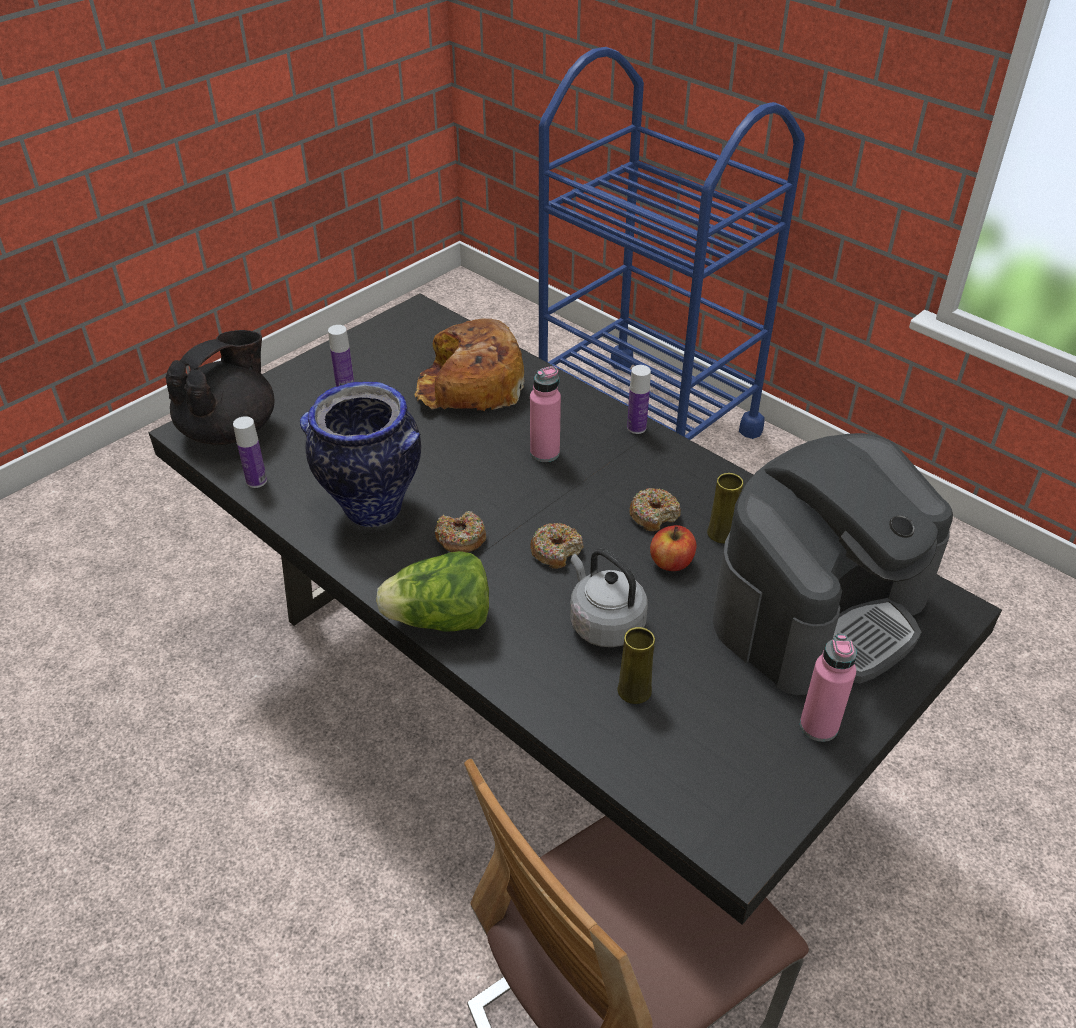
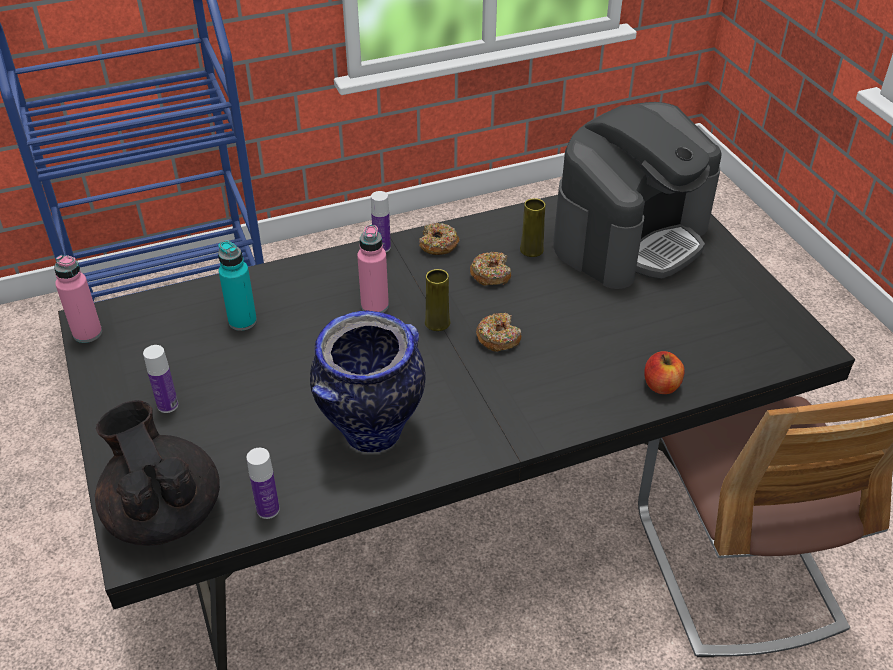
camera: 65 degrees left, 0 degrees up
lettuce [376,551,489,632] -> none
bread [415,318,525,411] -> turquoise bottle [218,240,257,331]
donut [435,511,486,553] -> donut moved to [419,223,460,255]
grey kettle [570,549,648,647] -> none
yellow vase [618,627,655,704] -> yellow vase moved to [425,269,451,331]
apple [650,525,696,571] -> apple moved to [644,351,685,394]
coffee machine [713,433,953,695] -> coffee machine turned 60 degrees clockwise [553,102,721,289]
pink bottle [800,634,857,742] -> pink bottle moved to [54,255,102,343]

